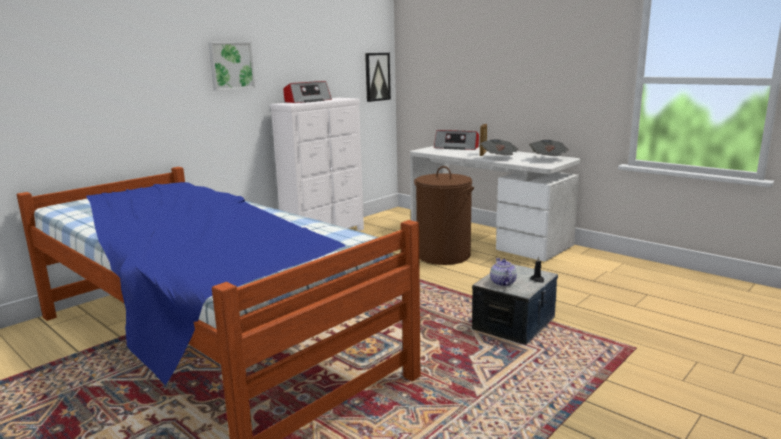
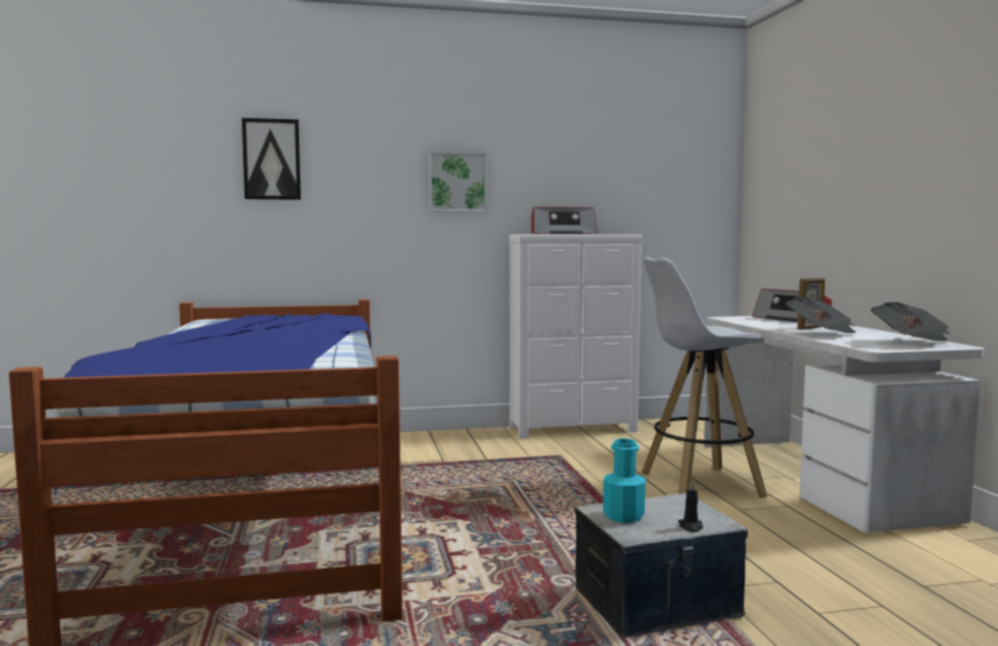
camera: 35 degrees right, 10 degrees down
picture [365,53,391,102] -> picture moved to [242,118,301,200]
brown laundry basket [414,166,474,265] -> white stool [641,257,767,498]
teapot [490,258,517,286] -> turquoise bottle [603,438,645,523]

